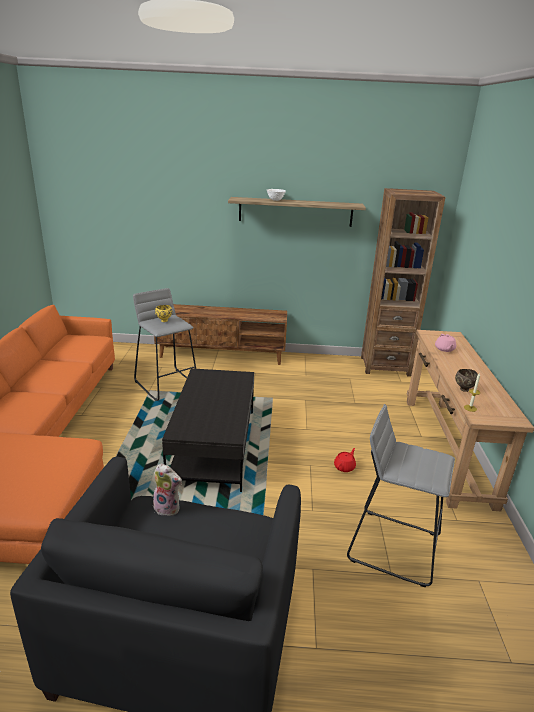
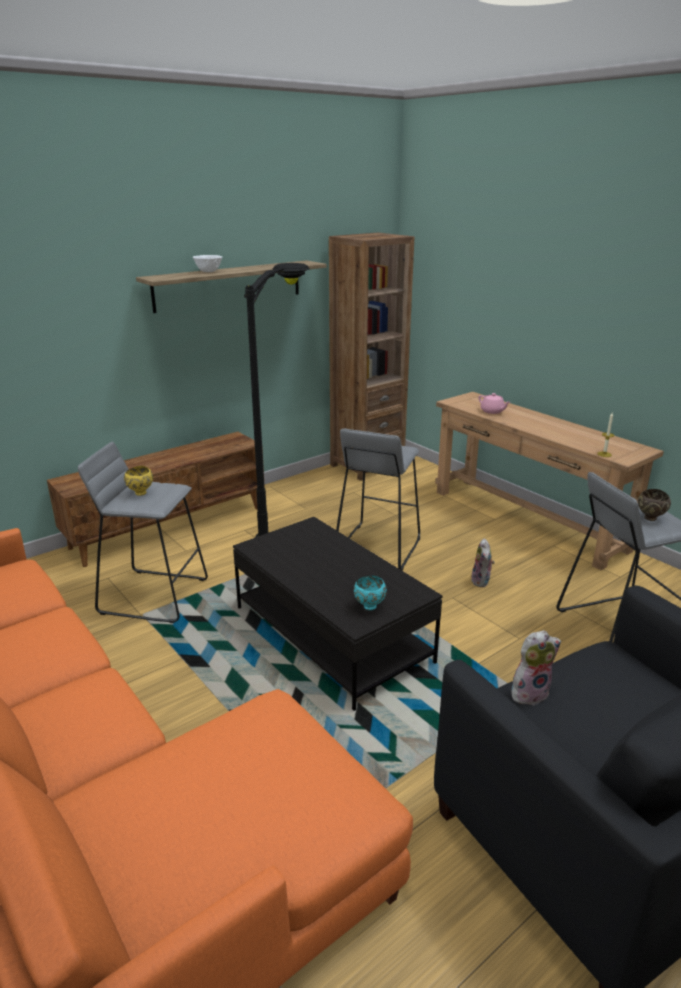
camera: 40 degrees left, 0 degrees up
red teapot [334,448,356,472] -> plush toy [471,538,495,587]
brown bowl [455,369,478,392] -> brown bowl moved to [638,489,671,521]
none -> black floor lamp [244,263,310,537]
none -> grey stool [336,428,420,571]
none -> turquoise bowl [354,576,387,610]

